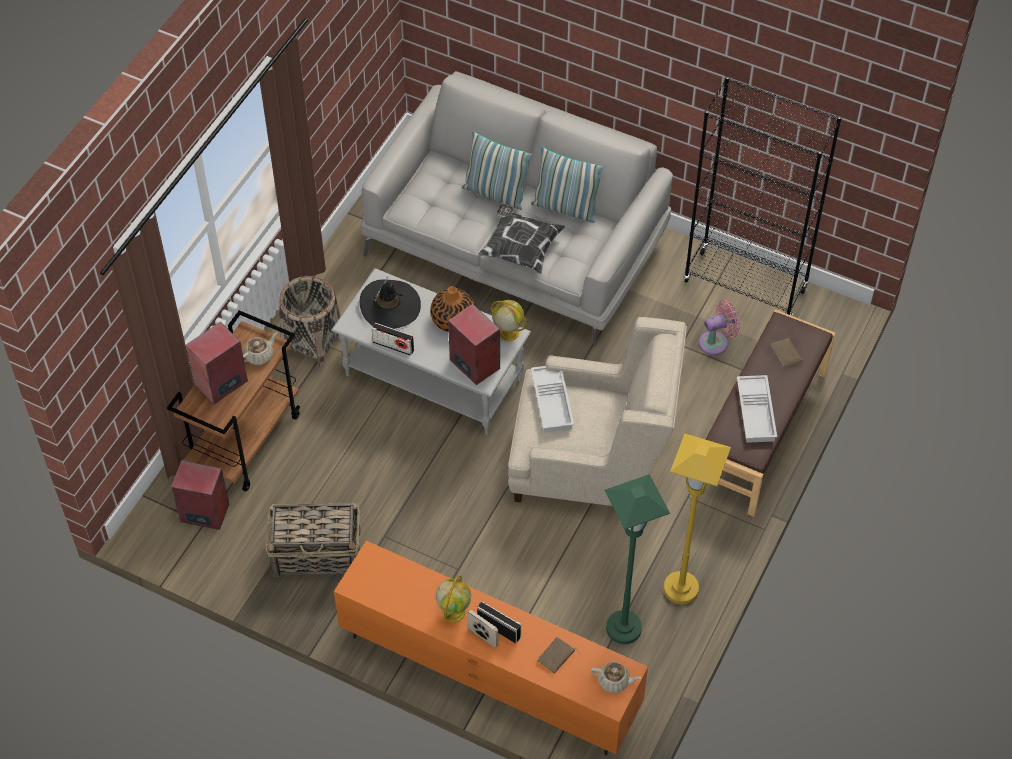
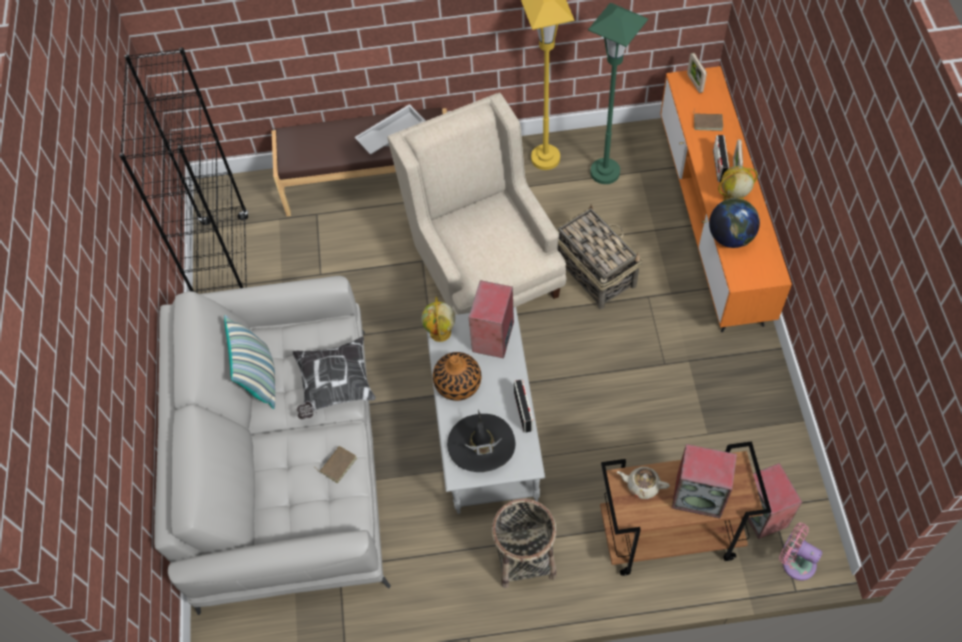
camera: 120 degrees left, 5 degrees up
basket [266,503,360,577] -> basket moved to [556,204,643,309]
pillow [462,131,532,210] -> none
white tray [531,366,574,433] -> none
beige teapot [591,662,641,693] -> picture frame [687,53,707,93]
pink fan [699,300,740,355] -> pink fan moved to [779,523,822,580]
brown book [771,336,802,367] -> brown book moved to [315,446,357,483]
none -> globe [709,198,760,248]

